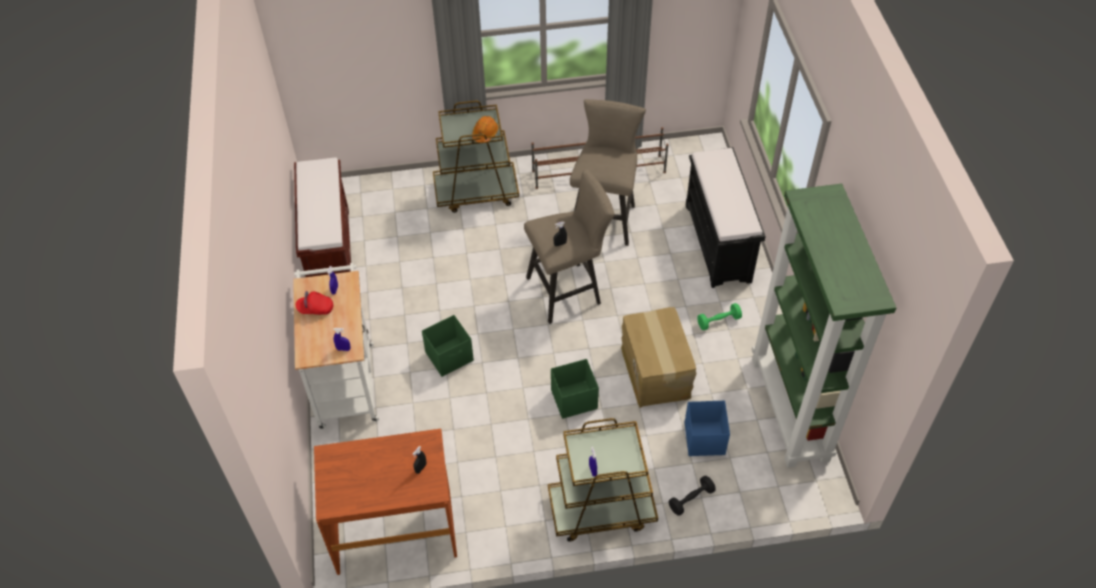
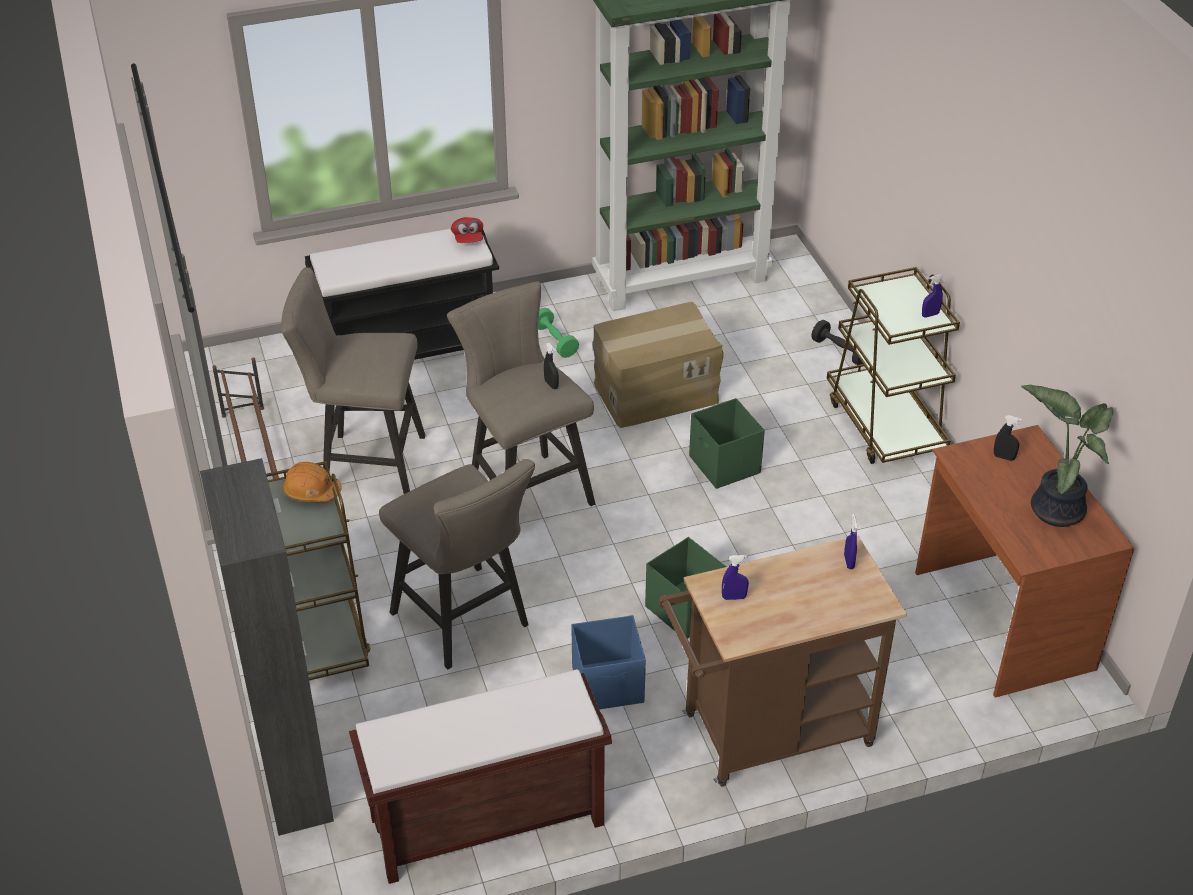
camera: 100 degrees left, 10 degrees down
white cart [293,263,379,429] -> brown cart [658,536,907,786]
red cap [295,291,333,315] -> red cap moved to [451,217,483,243]
blue storage box [685,401,730,456] -> blue storage box moved to [572,615,646,709]
none -> black cabinet [200,458,334,836]
none -> beige stool [379,459,535,669]
none -> potted plant [1021,385,1113,527]

